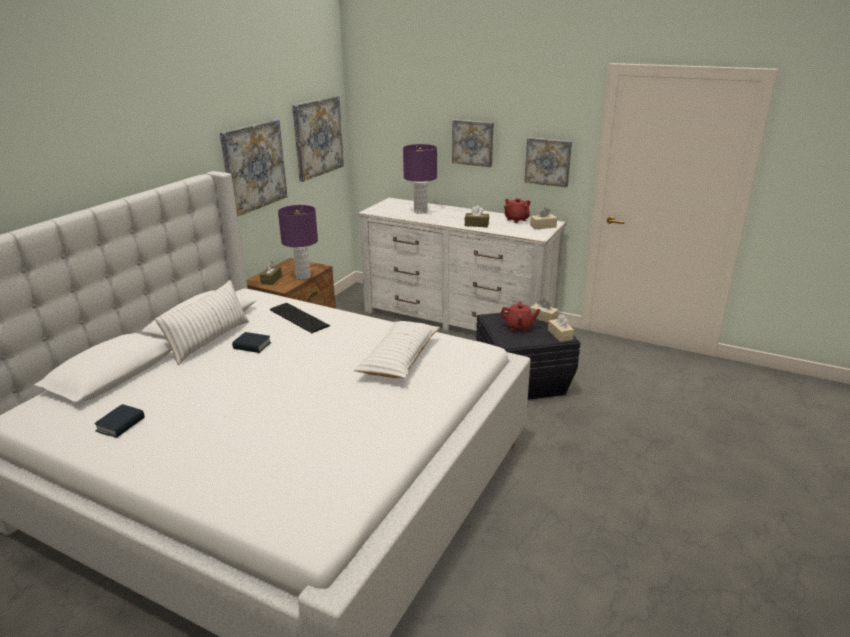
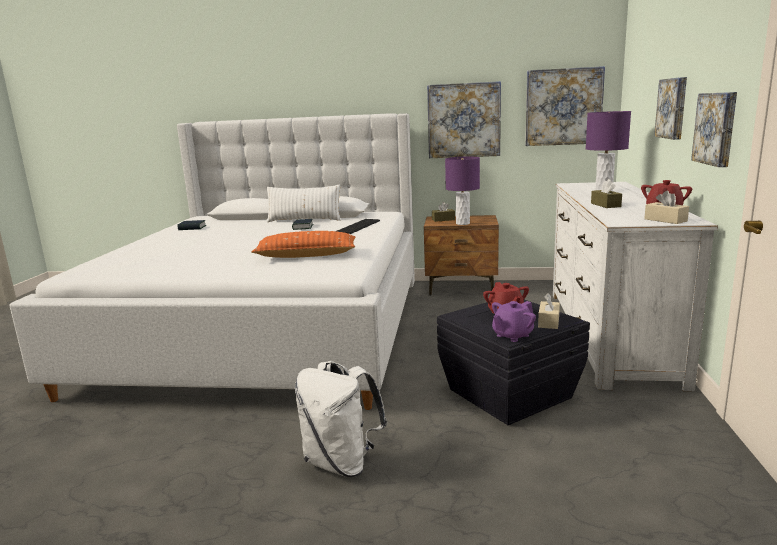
camera: 70 degrees right, 10 degrees down
white pillow [354,321,440,379] -> orange pillow [251,231,356,258]
beige tissue box [548,314,574,342] -> purple teapot [492,301,536,342]
none -> white backpack [295,361,388,477]

